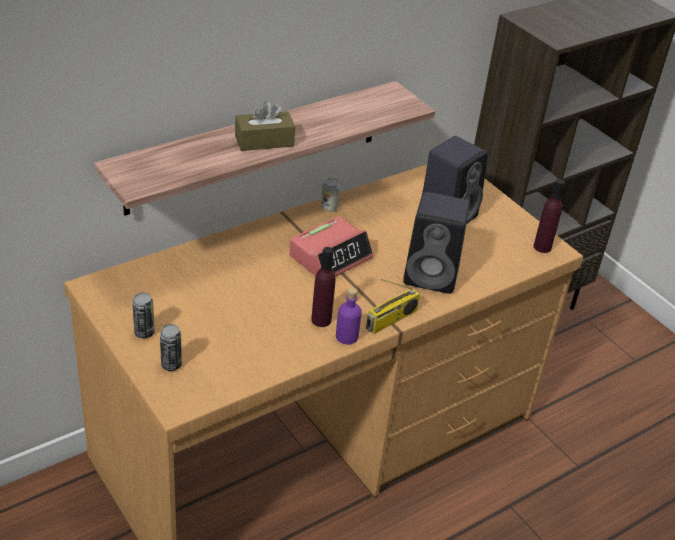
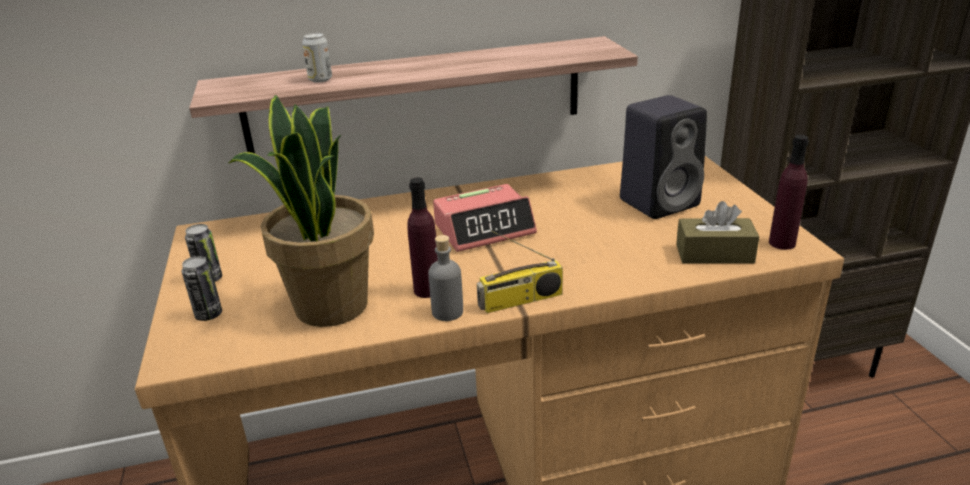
camera: 25 degrees right, 10 degrees down
brown tissue box [235,101,295,151] -> brown tissue box moved to [676,201,760,263]
can [321,178,340,212] -> can moved to [302,33,332,83]
purple bottle [336,287,362,345] -> grey bottle [428,235,463,321]
black speaker [403,192,470,294] -> none
none -> potted plant [229,95,374,327]

